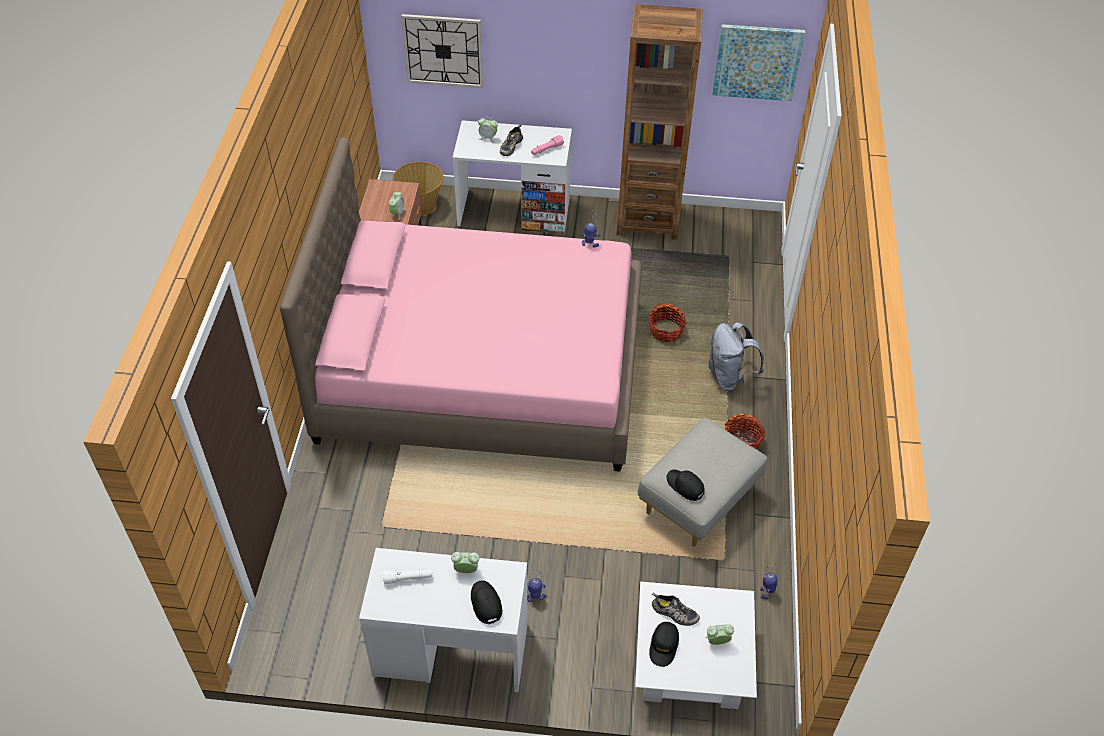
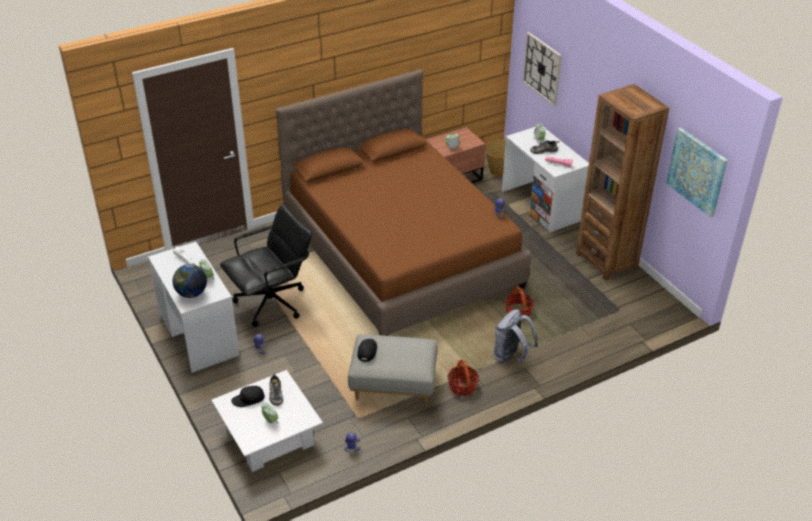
camera: 55 degrees right, 10 degrees down
pink bed [280,137,642,472] -> brown bed [276,69,531,336]
black cap [471,580,502,624] -> globe [172,264,207,298]
none -> black office chair [220,204,312,327]

